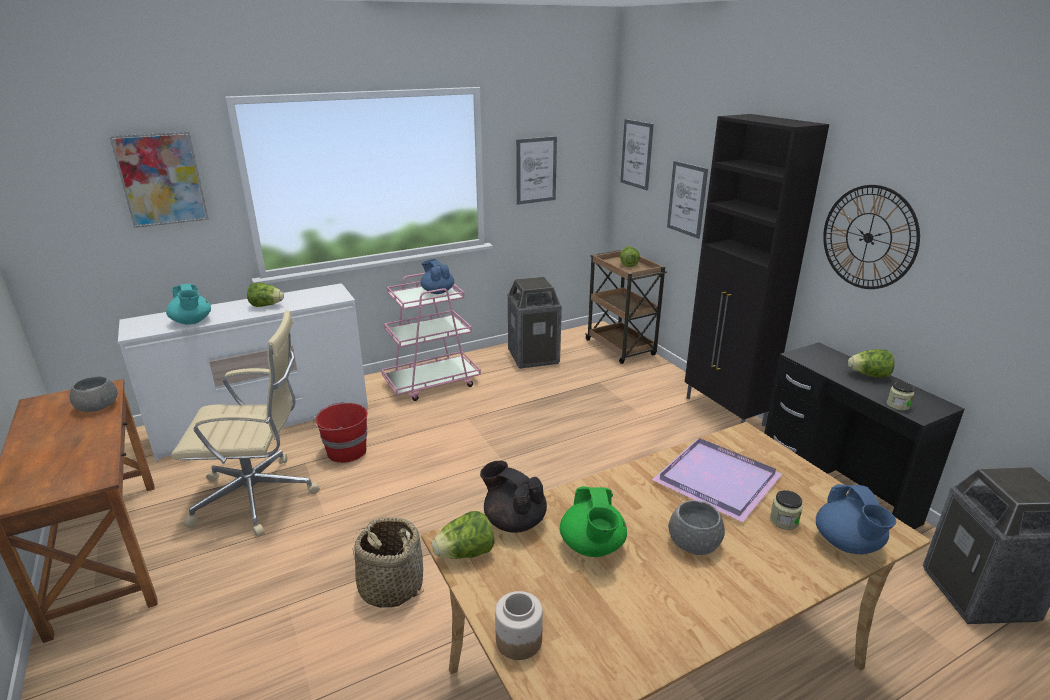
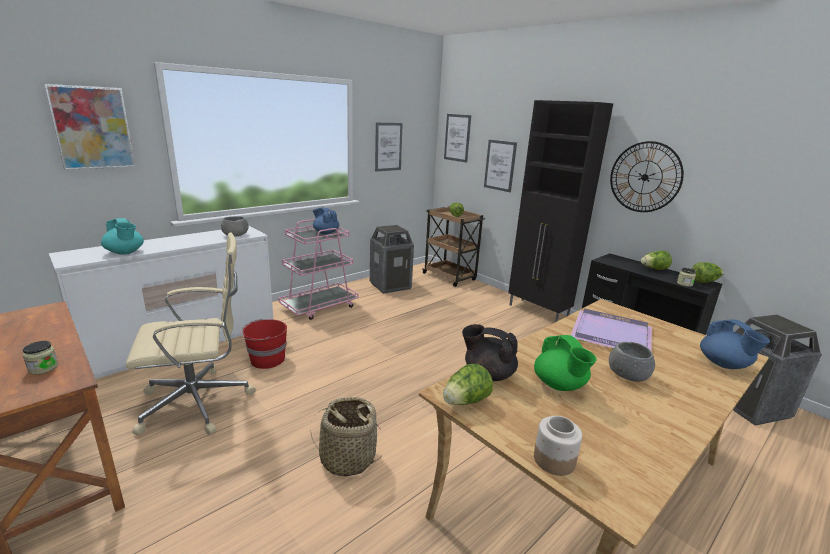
camera: 15 degrees left, 5 degrees down
grey bowl [69,376,117,412] -> grey bowl moved to [221,216,249,237]
lettuce [247,283,284,307] -> lettuce moved to [692,262,724,283]
jar [770,490,803,530] -> jar moved to [23,341,58,374]

